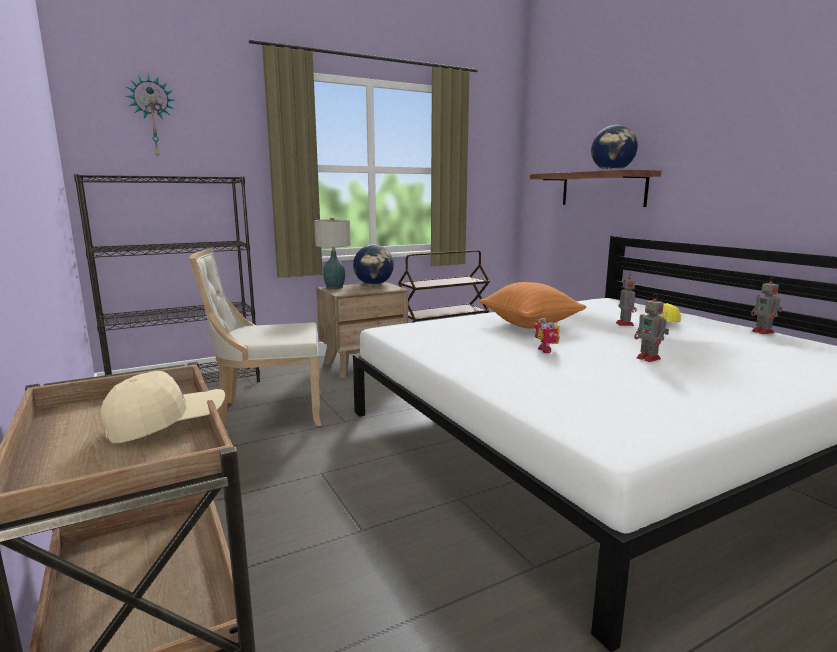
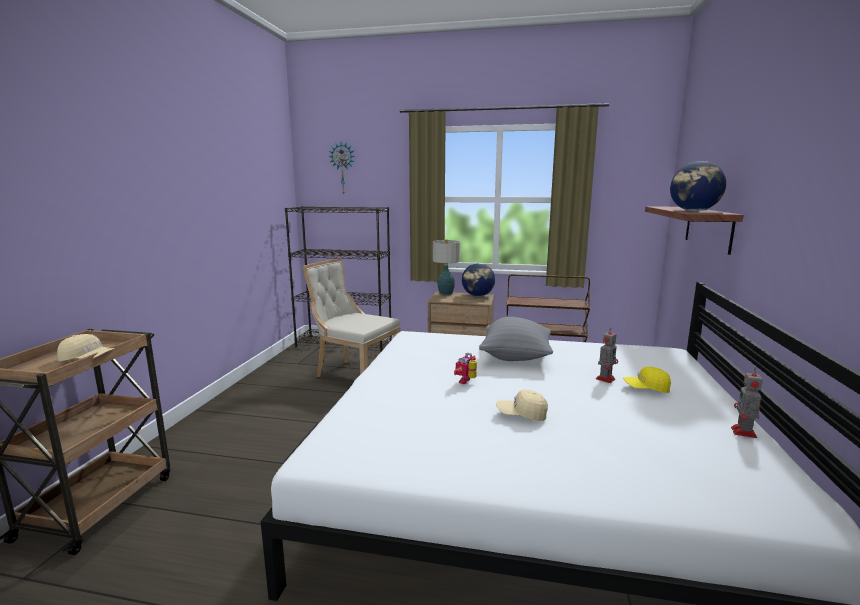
camera: 40 degrees right, 0 degrees up
orange pillow [479,282,586,329] -> grey pillow [479,317,553,361]
toy robot [634,293,669,362] -> beige cap [496,390,548,421]

